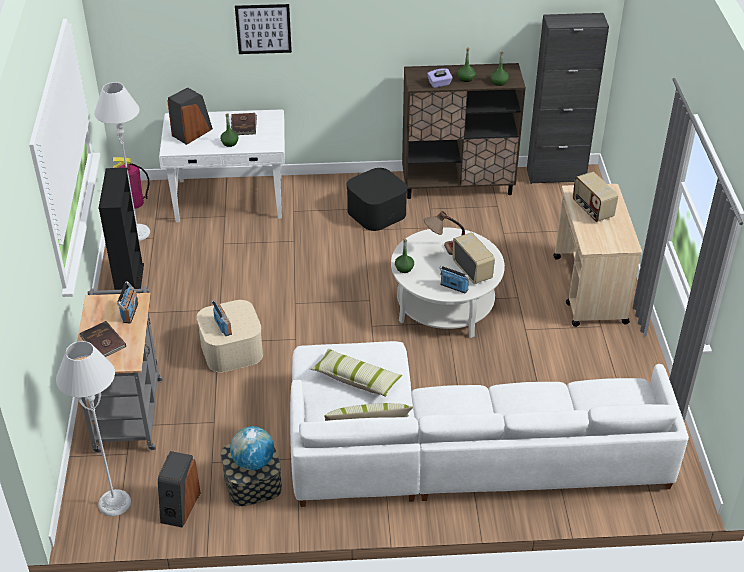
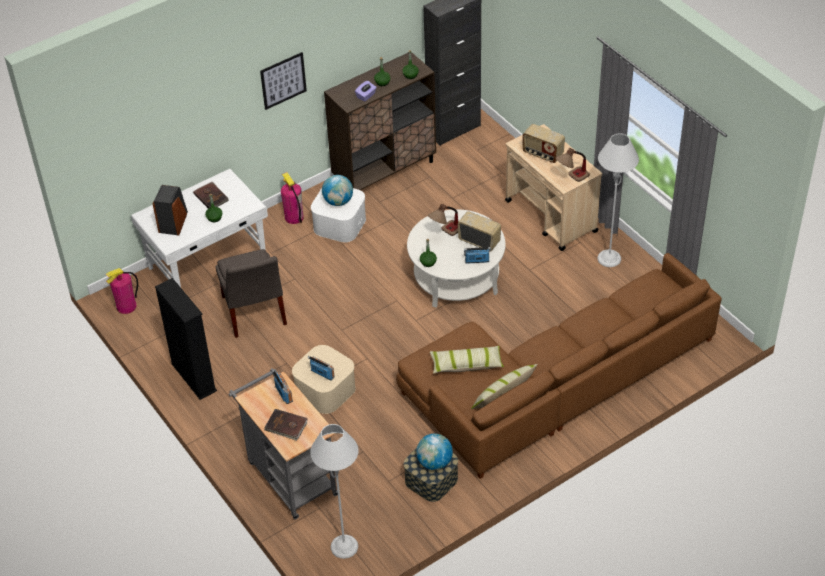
camera: 30 degrees left, 5 degrees up
grey floor lamp [94,82,150,241] -> grey floor lamp moved to [598,133,639,267]
speaker [158,451,201,528] -> none
picture [235,4,292,54] -> picture moved to [260,52,307,110]
white sofa [290,341,689,507] -> brown sofa [396,253,722,479]
black storage box [346,168,408,231] -> white storage box [311,188,366,242]
none -> grey chair [216,249,287,338]
none -> fire extinguisher [281,172,304,224]
none -> globe [322,175,353,206]
none -> table lamp [555,148,590,182]

